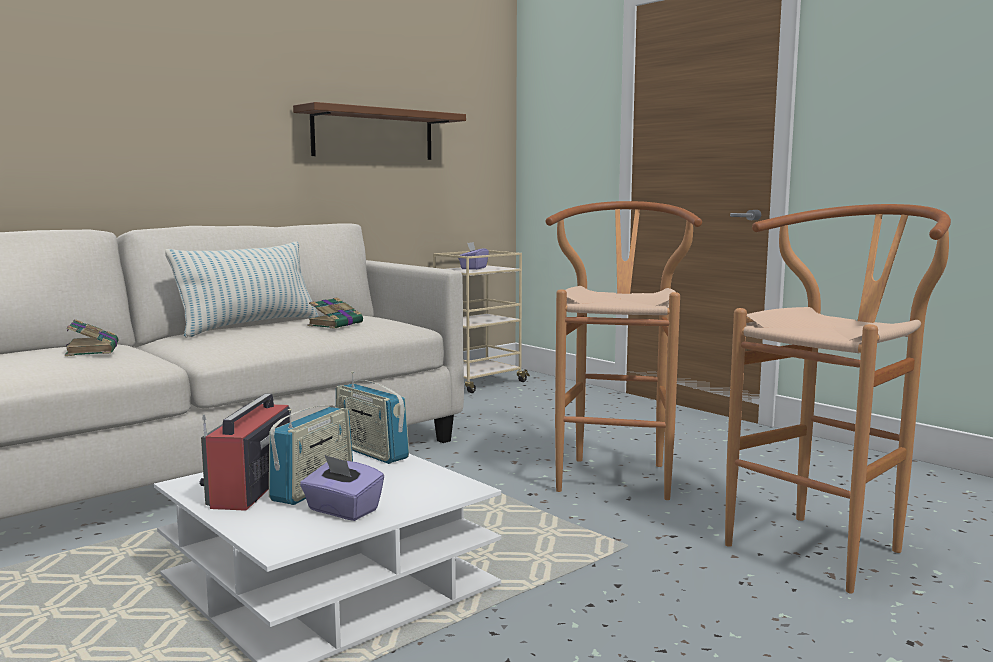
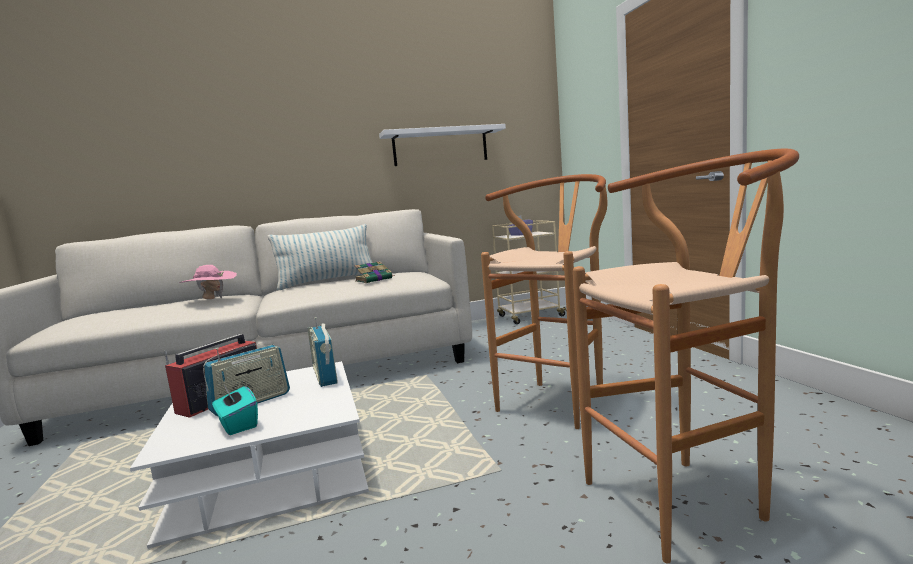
camera: 25 degrees right, 0 degrees up
book [65,319,118,356] -> pink hat [179,265,237,299]
brown shelf [293,102,466,160] -> white shelf [379,124,506,166]
purple tissue box [300,455,384,521] -> turquoise tissue box [212,385,258,435]

